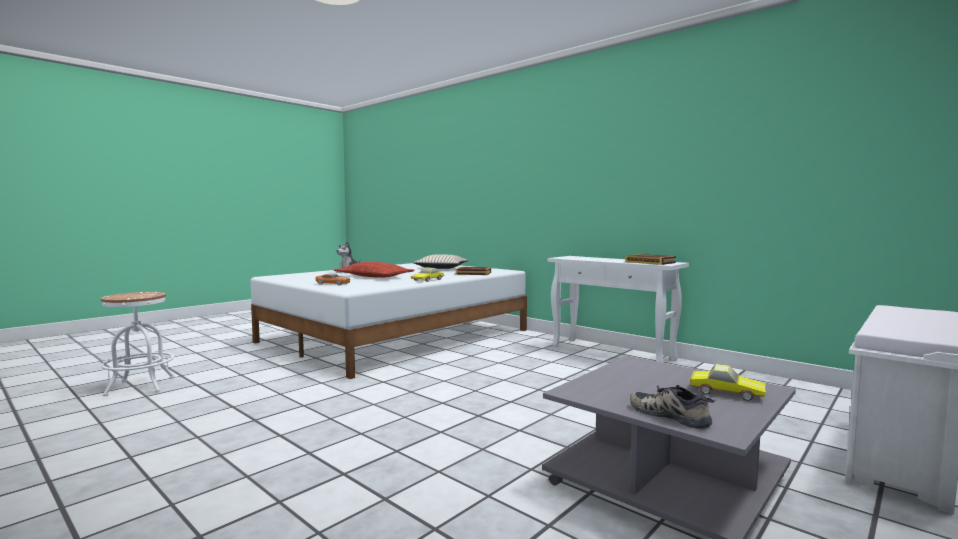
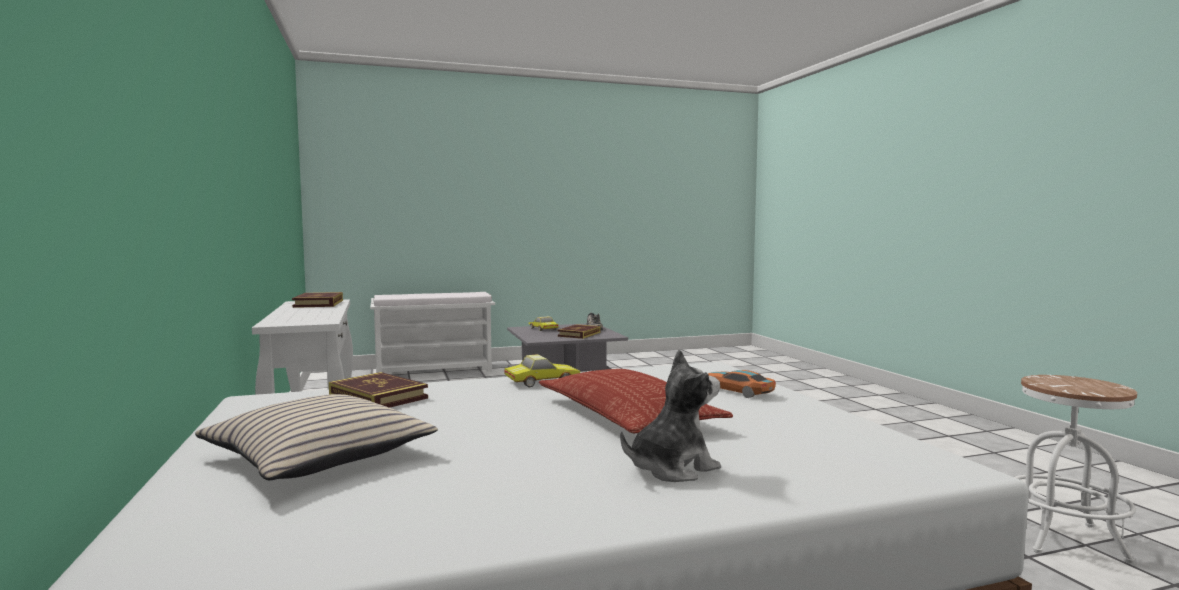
camera: 150 degrees left, 0 degrees up
none -> book [558,324,601,339]

